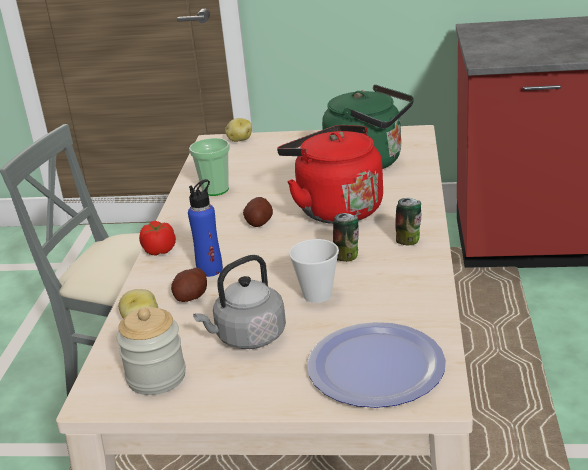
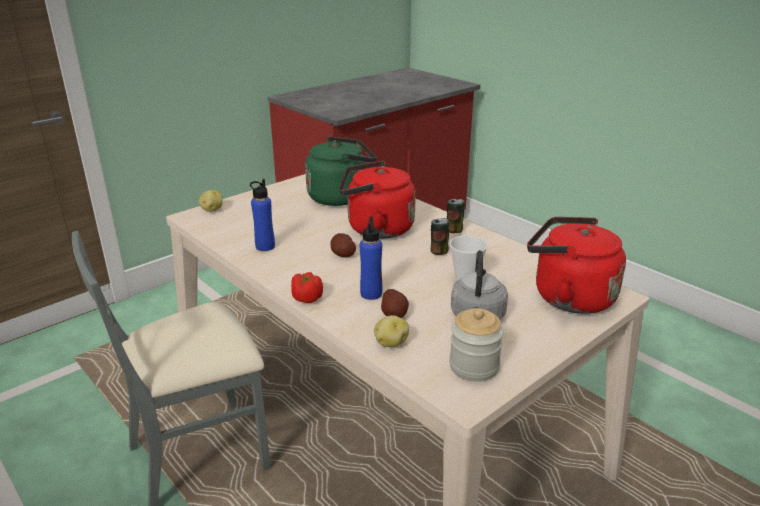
camera: 50 degrees left, 0 degrees up
cup [189,138,230,196] -> blue bottle [250,179,275,251]
plate [307,322,446,408] -> red kettle [527,217,626,314]

